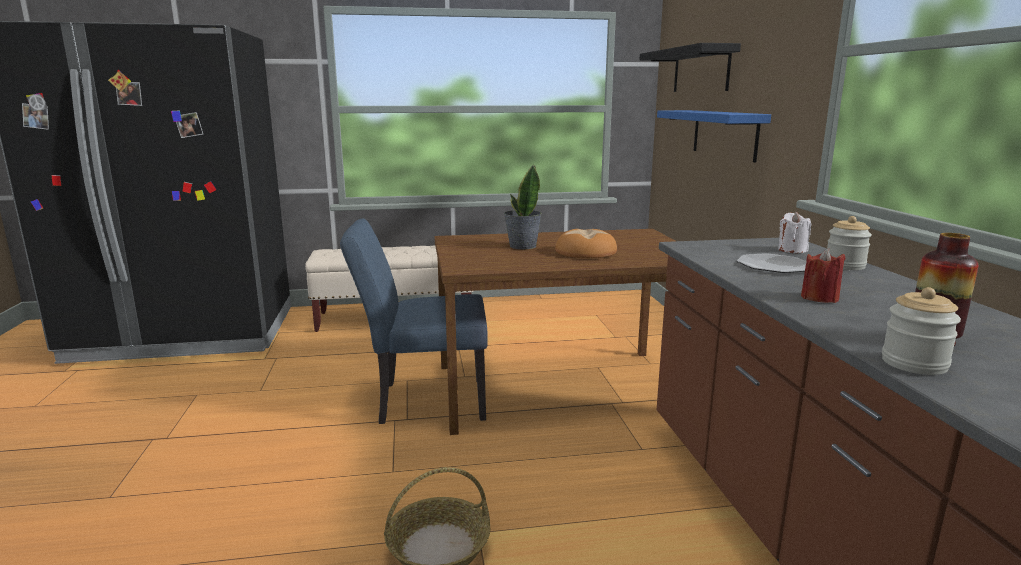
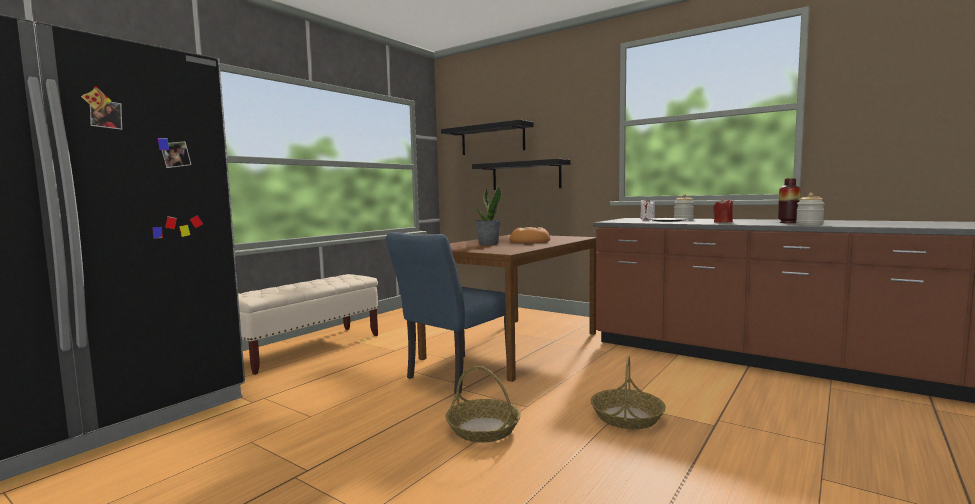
camera: 45 degrees left, 10 degrees down
blue shelf [657,110,771,162] -> black shelf [472,159,571,190]
none -> basket [446,366,521,442]

